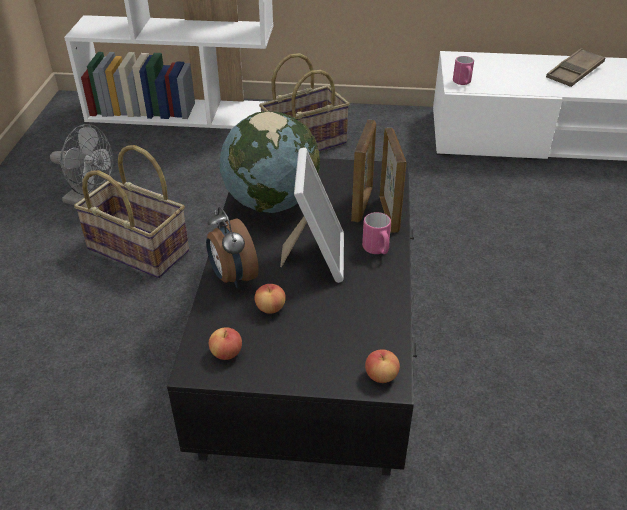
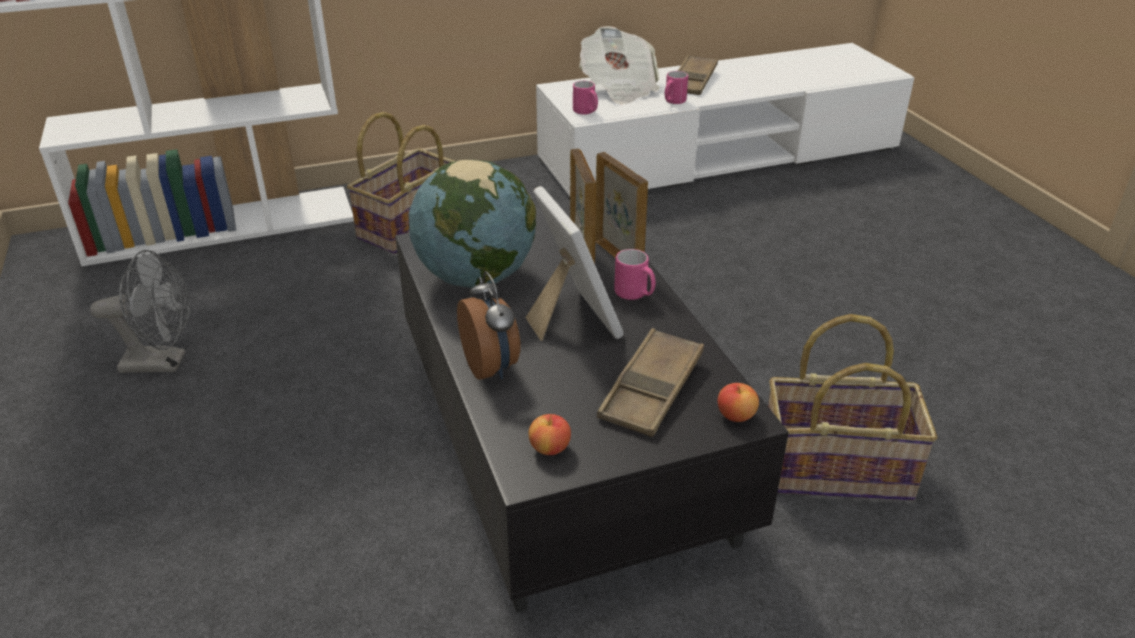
camera: 25 degrees left, 5 degrees down
basket [74,145,189,278] -> basket moved to [768,314,937,500]
alarm clock [206,207,259,288] -> alarm clock turned 150 degrees counterclockwise [457,271,521,380]
apple [255,284,286,314] -> none
none -> newspaper [579,26,659,105]
none -> brown tray [597,328,704,437]
none -> pink mug [664,71,688,104]

